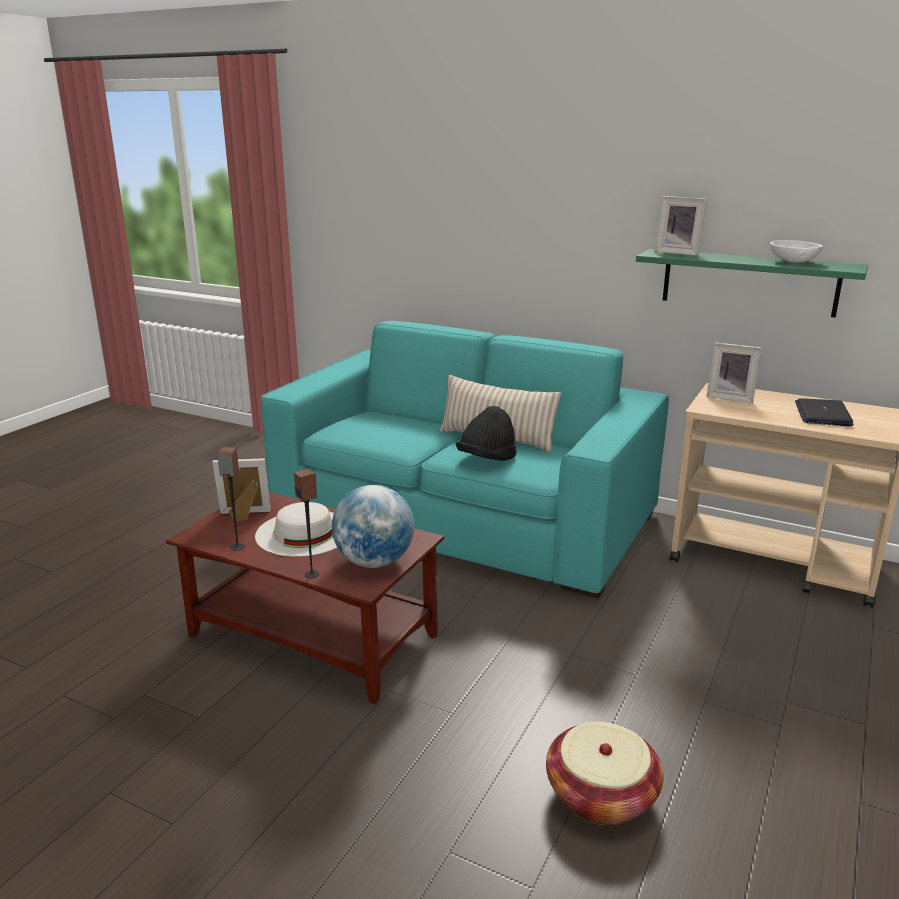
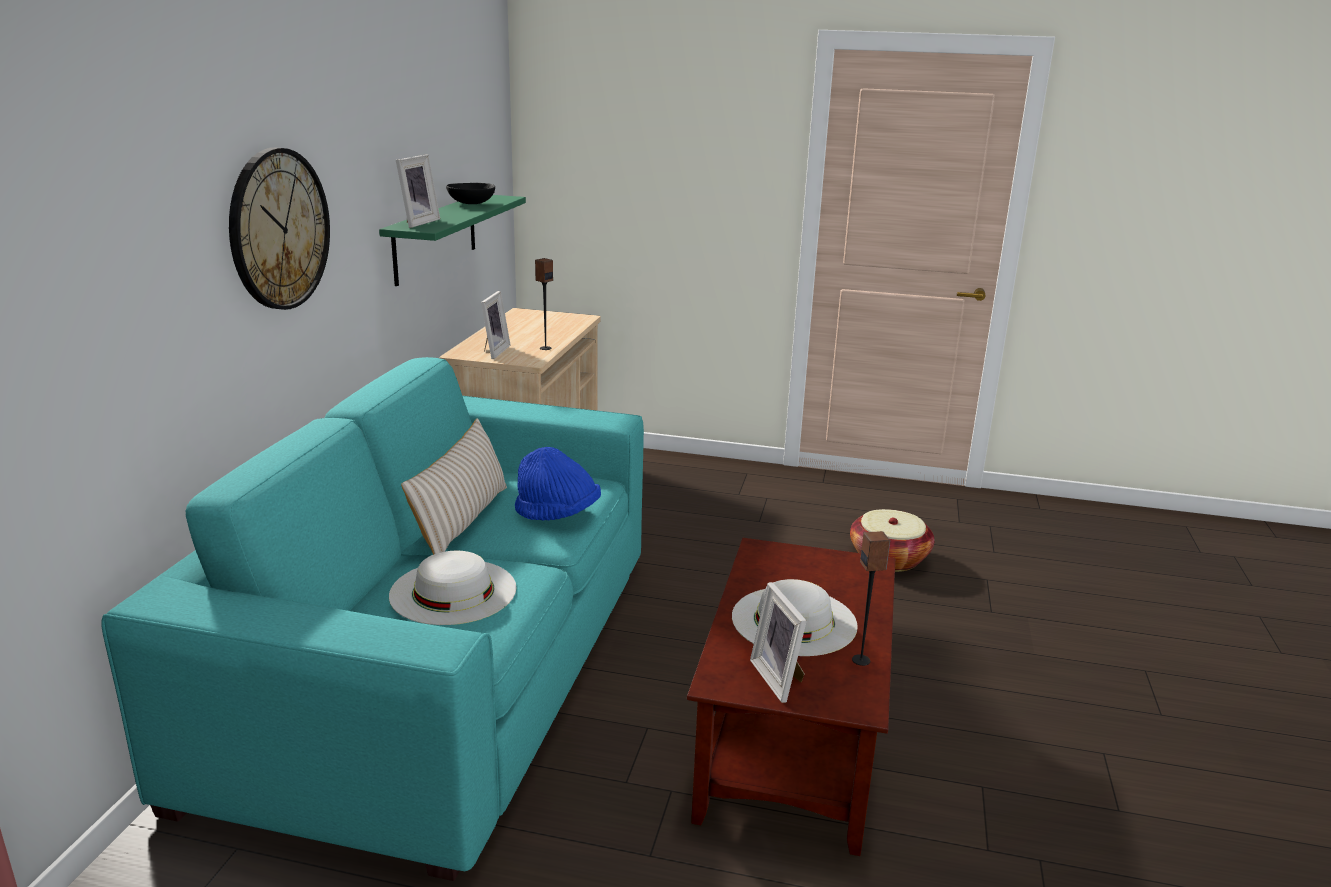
camera: 105 degrees left, 0 degrees up
speaker [294,469,319,578] -> speaker moved to [535,258,553,350]
globe [332,485,414,568] -> none
black hat [456,406,517,461] -> blue hat [515,447,601,521]
white bowl [770,240,823,263] -> black bowl [446,183,495,204]
laptop [795,398,854,426] -> none
none -> wall clock [229,148,330,310]
none -> white hat [389,551,517,625]

